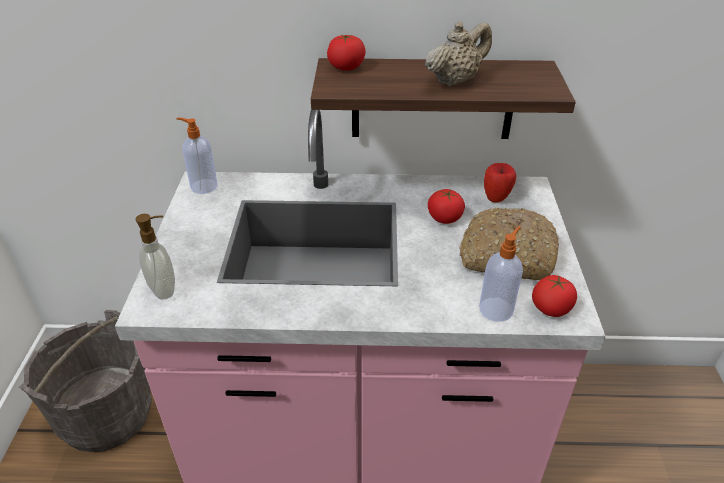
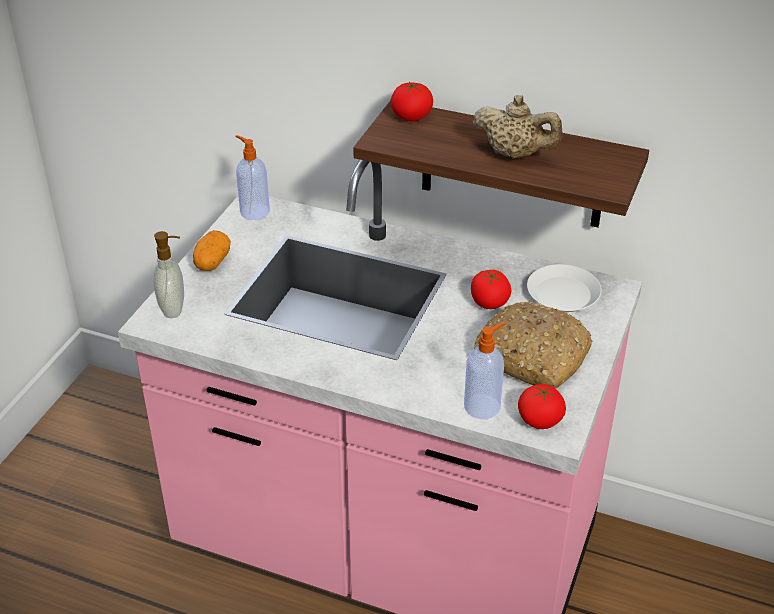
camera: 20 degrees right, 0 degrees up
grey bucket [19,310,152,453] -> none
beige teapot [425,22,492,87] -> beige teapot turned 45 degrees clockwise [473,95,563,159]
apple [484,163,516,203] -> white plate [527,264,602,312]
none -> potato [193,230,231,271]

